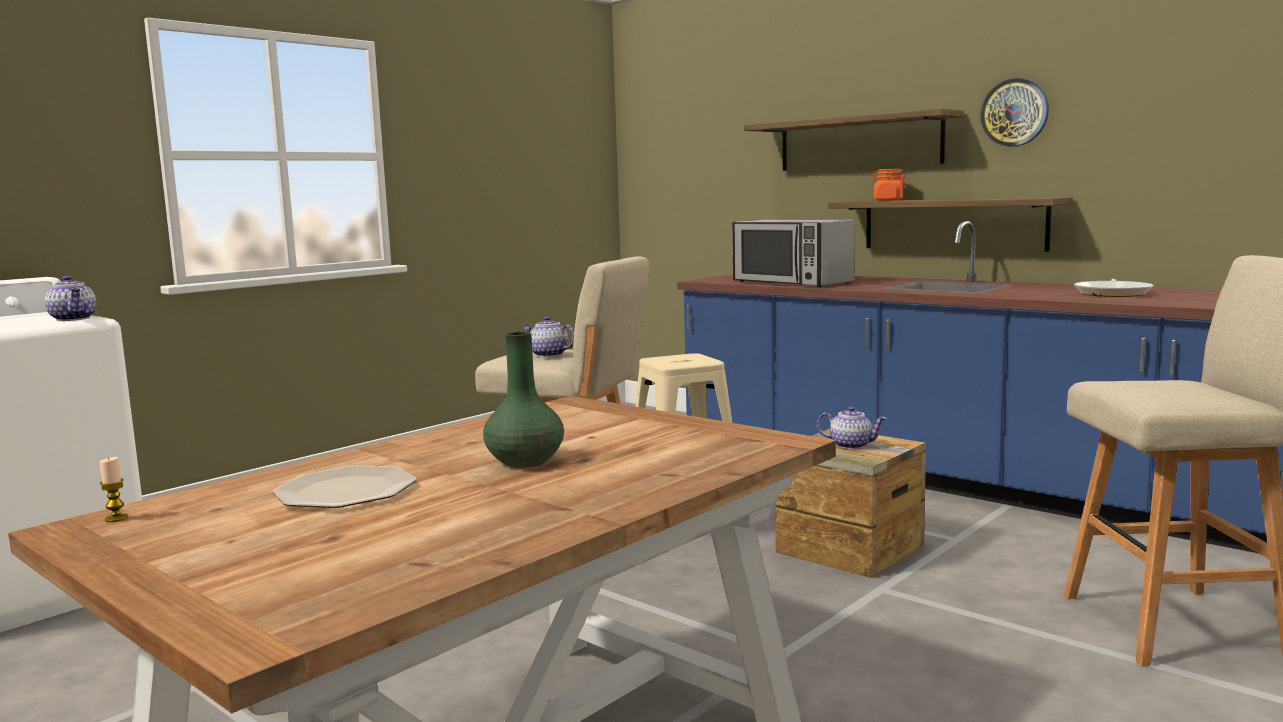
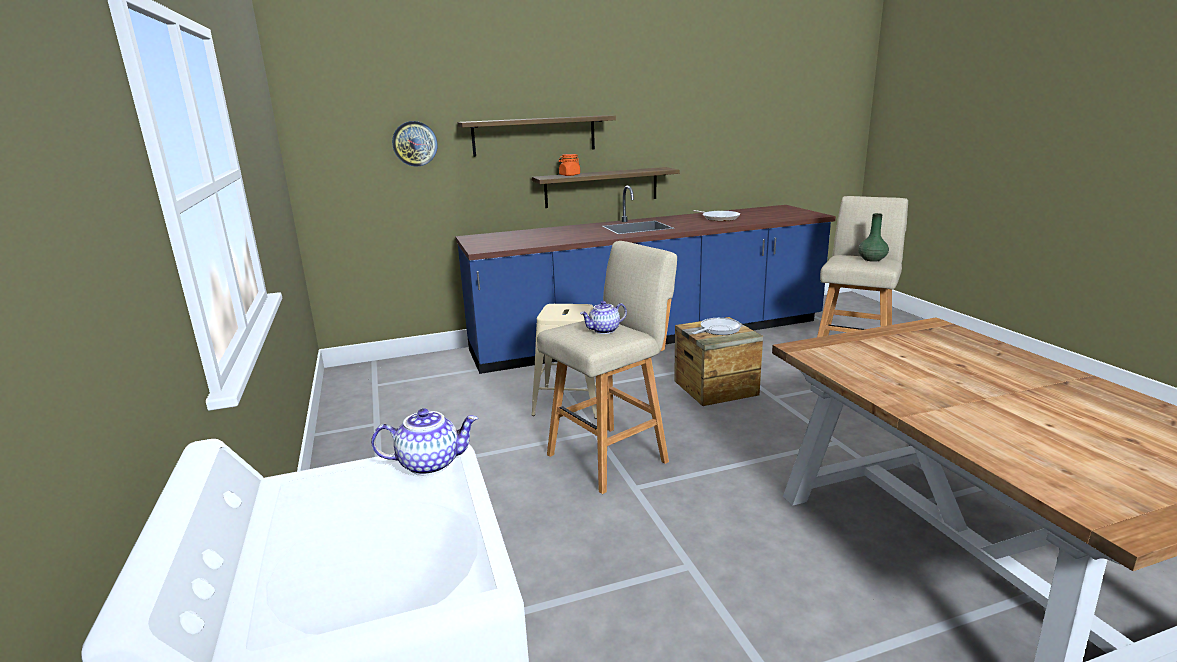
camera: 60 degrees left, 10 degrees up
candle [100,457,128,522] -> none
plate [273,466,416,508] -> none
green vase [483,332,564,468] -> green vase moved to [858,213,889,262]
microwave [732,219,855,287] -> none
teapot [817,406,887,449] -> frying pan [693,318,741,335]
wall clock [980,78,1049,147] -> wall clock moved to [392,121,437,167]

